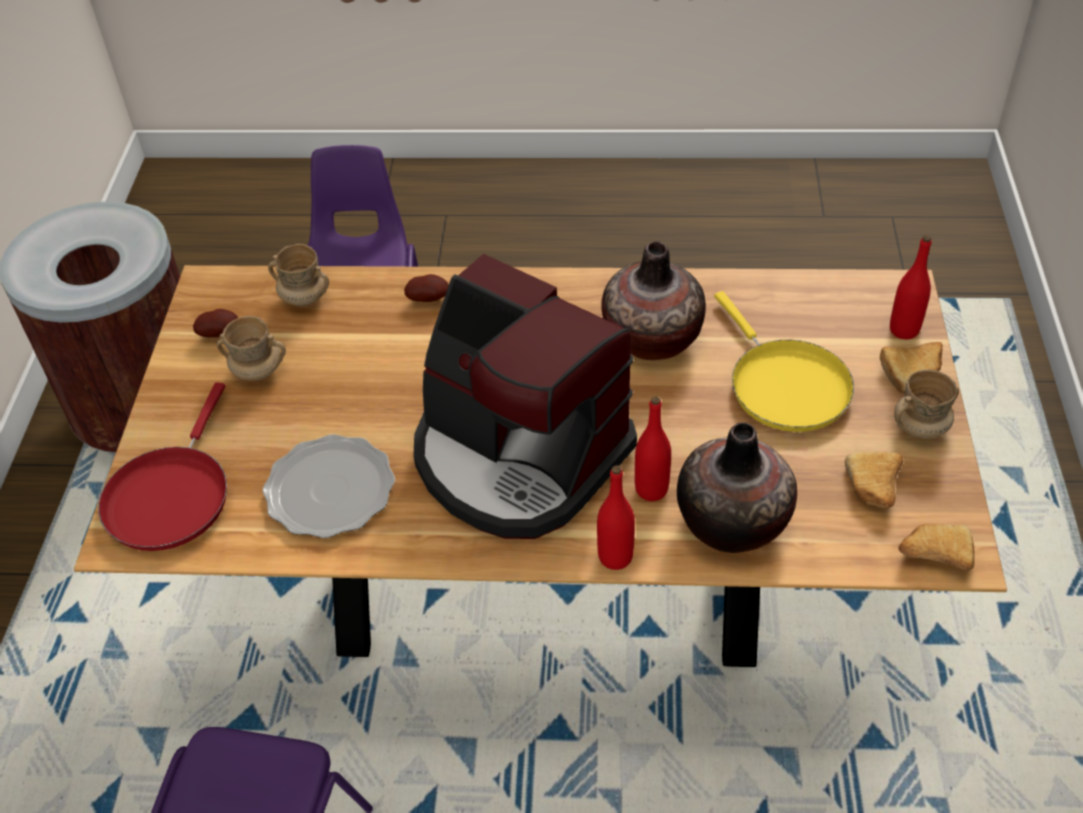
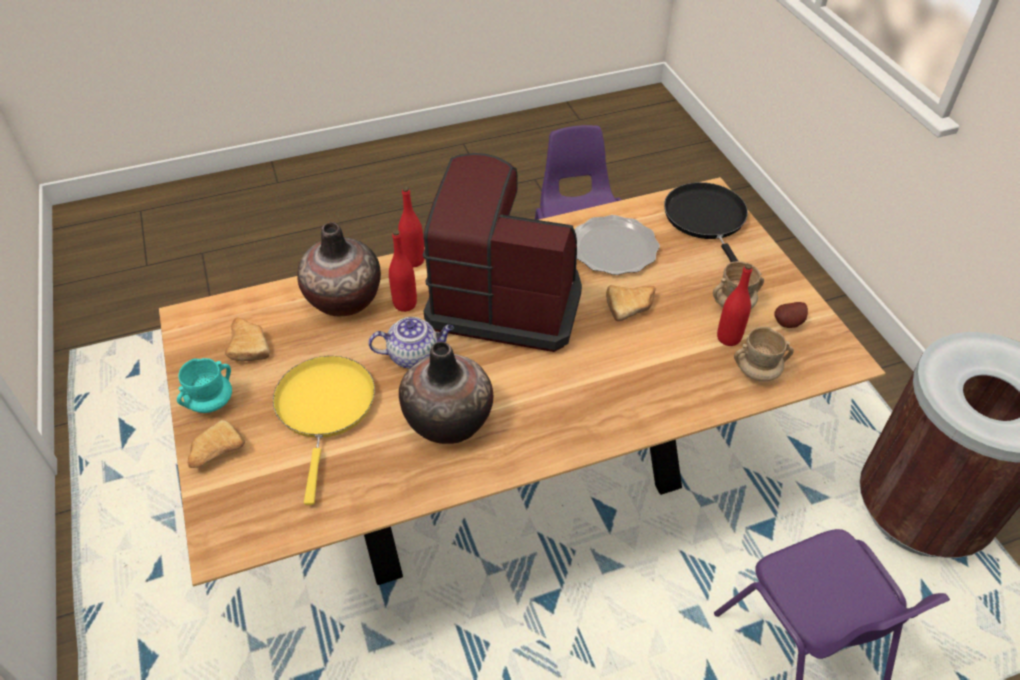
camera: 155 degrees right, 0 degrees up
red frying pan [98,383,227,551] -> black frying pan [664,182,748,262]
potato [404,274,449,302] -> none
yellow frying pan [714,291,854,432] -> yellow frying pan turned 45 degrees clockwise [273,356,375,505]
red bottle [890,235,932,339] -> red bottle moved to [717,264,752,346]
beige mug [894,370,959,438] -> turquoise mug [177,358,232,413]
bread [898,524,975,571] -> bread moved to [606,285,656,321]
none -> teapot [368,317,454,369]

